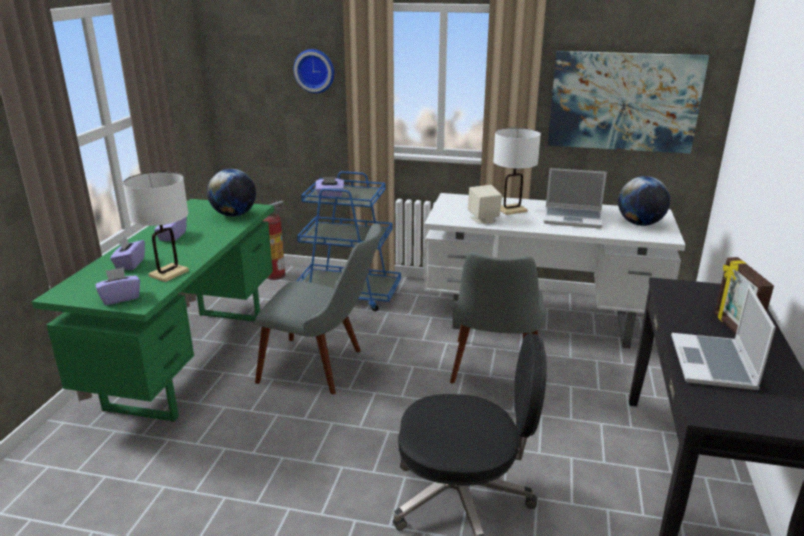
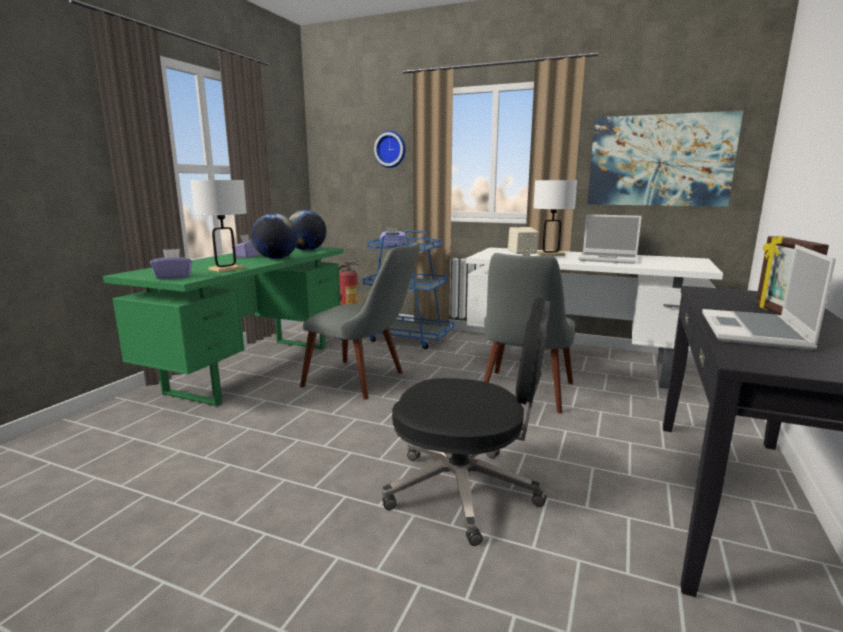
camera: 10 degrees right, 10 degrees down
purple tissue box [110,236,145,270] -> none
globe [618,176,670,226] -> globe moved to [251,213,298,259]

